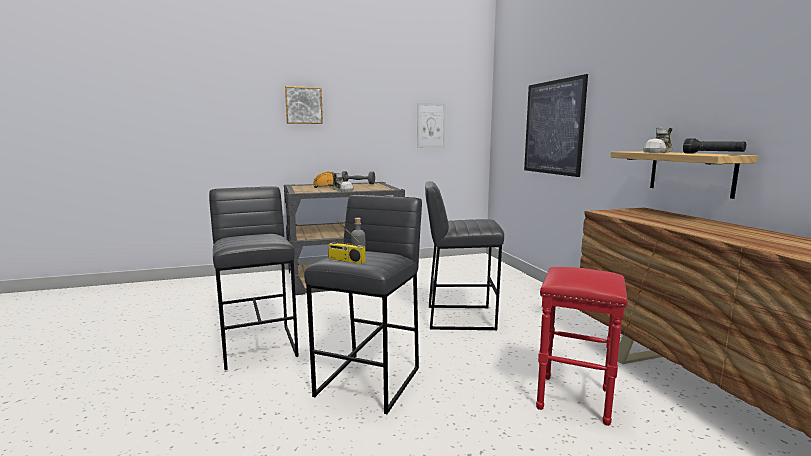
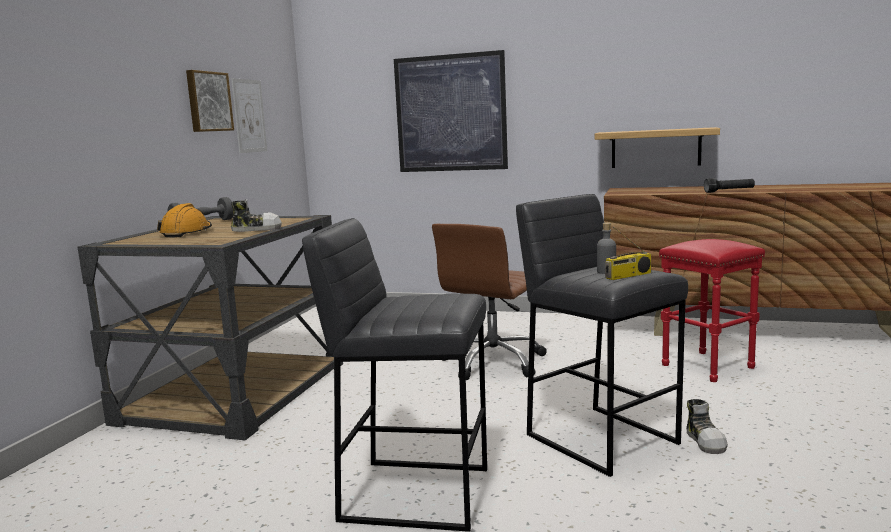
camera: 55 degrees left, 0 degrees up
picture [285,86,323,124] -> picture moved to [186,70,234,132]
grey stool [425,181,504,330] -> brown office chair [432,224,547,380]
shoe [643,127,673,153] -> shoe moved to [686,399,728,454]
black flashlight [683,138,746,154] -> black flashlight moved to [704,178,755,193]

